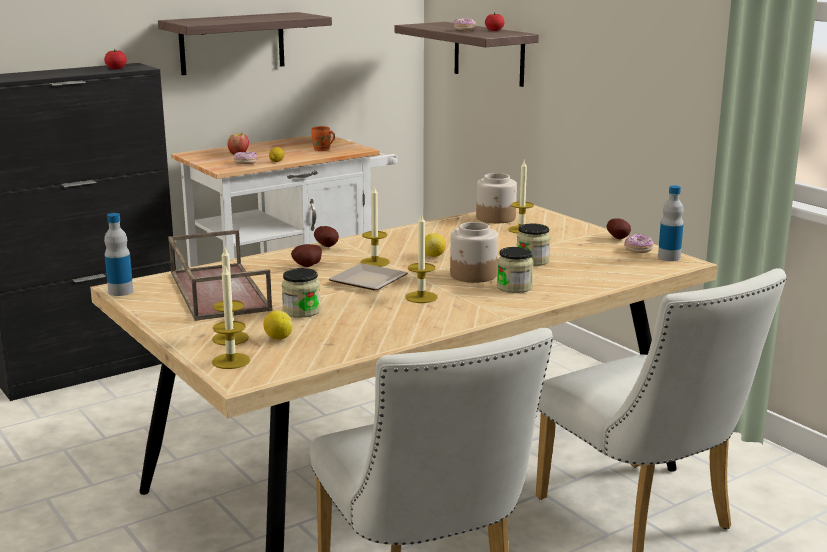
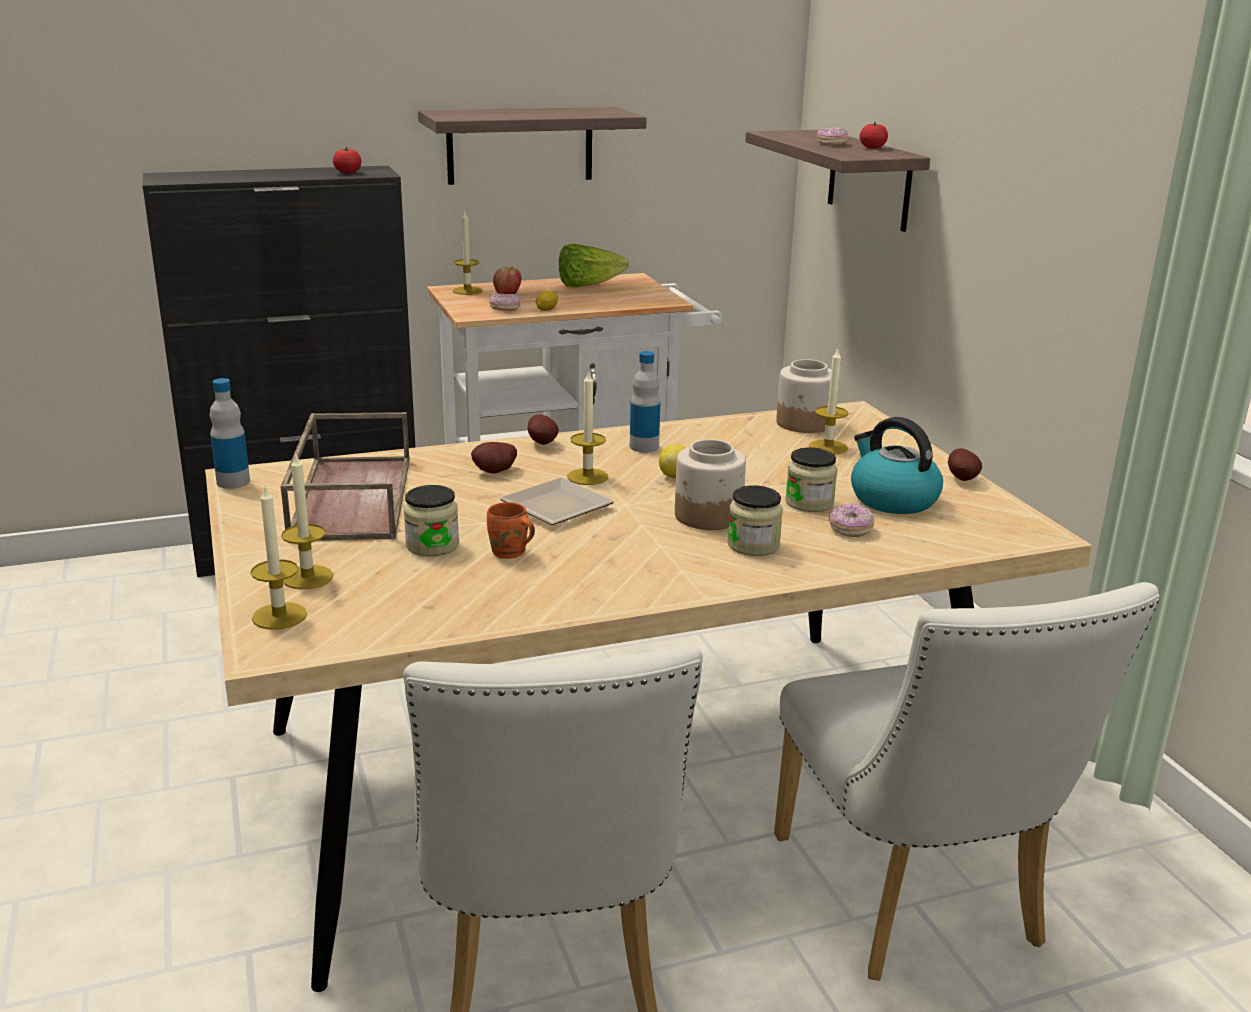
camera: 15 degrees right, 5 degrees up
lemon [263,310,292,340] -> none
orange mug [311,126,335,151] -> orange mug moved to [487,502,535,559]
candle [405,215,437,303] -> candle moved to [453,212,482,295]
donut [624,234,654,253] -> donut moved to [829,503,874,537]
bottle [658,185,684,261] -> bottle moved to [630,351,660,452]
none -> lettuce [559,243,629,288]
none -> kettle [851,417,943,514]

